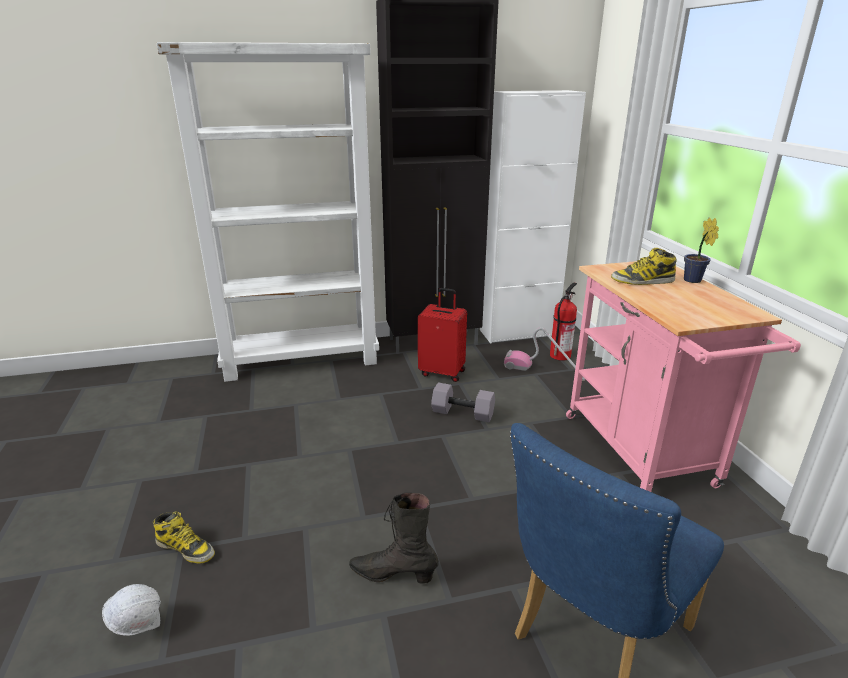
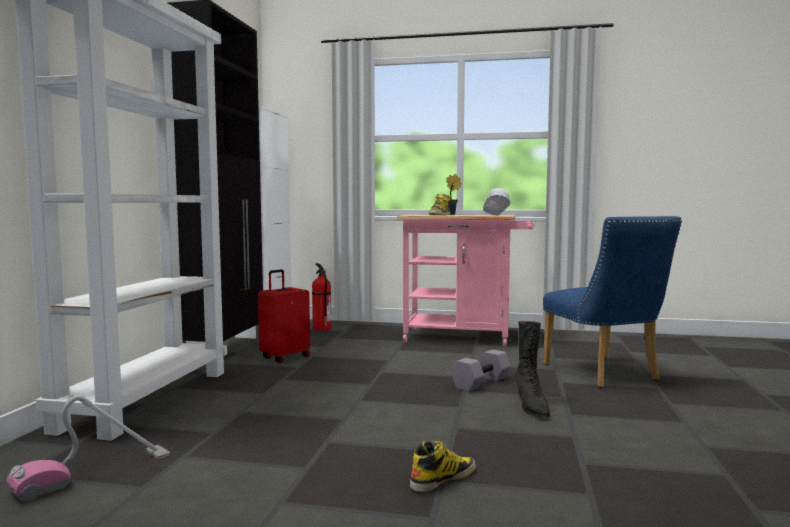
camera: 65 degrees left, 20 degrees down
white hard hat [102,584,161,636] -> white hard hat moved to [483,188,510,216]
black boot [349,493,439,584] -> black boot turned 45 degrees counterclockwise [515,321,550,418]
grey dumbbell [431,382,495,422] -> grey dumbbell moved to [451,349,511,392]
vacuum cleaner [504,327,586,381] -> vacuum cleaner moved to [6,395,170,502]

